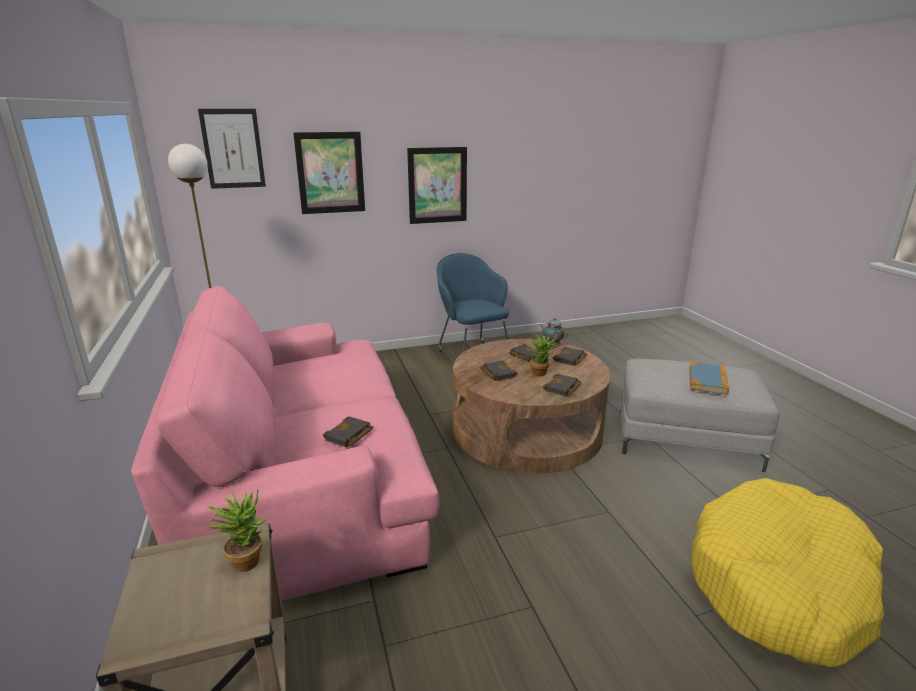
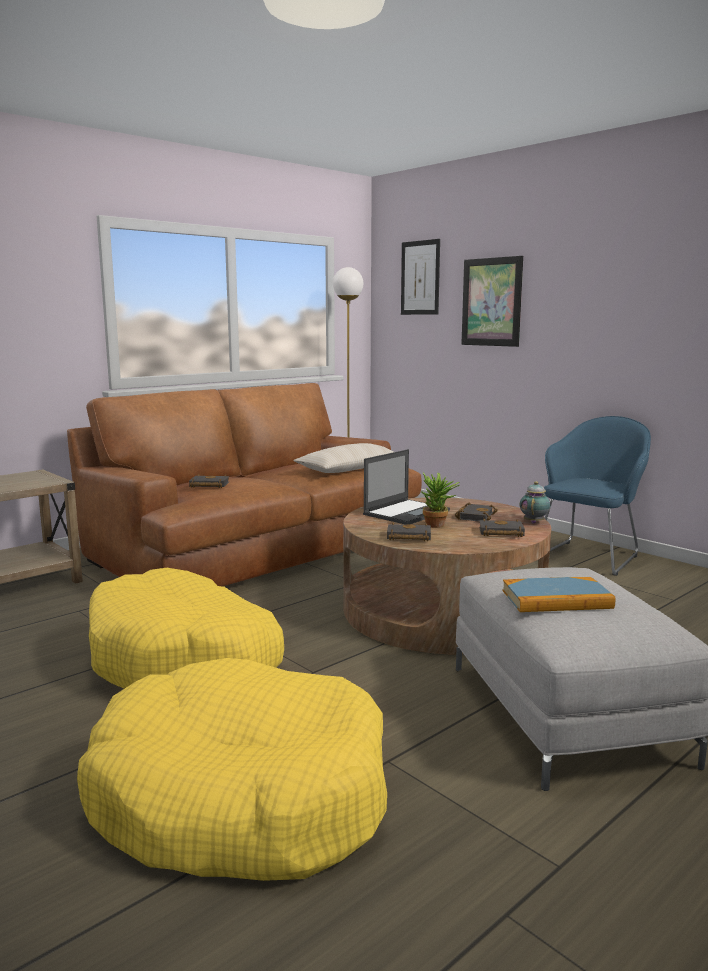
camera: 65 degrees right, 10 degrees down
pink sofa [131,286,439,600] -> brown sofa [67,383,422,586]
potted plant [207,490,266,572] -> none
picture [407,147,467,224] -> none
black book [480,360,518,381] -> laptop [363,449,450,525]
none -> yellow dog bed [89,568,284,689]
none -> beige pillow [294,443,394,473]

